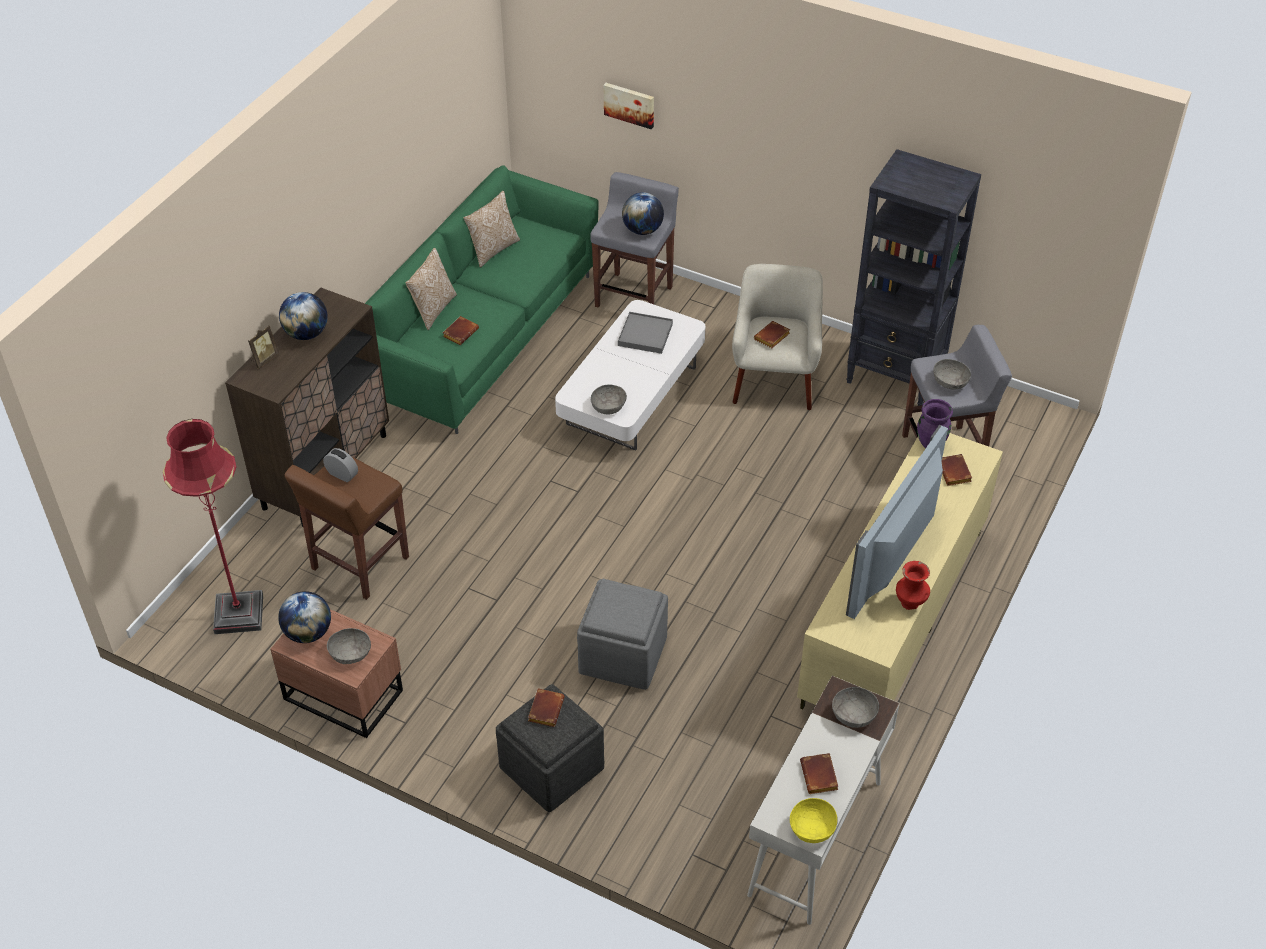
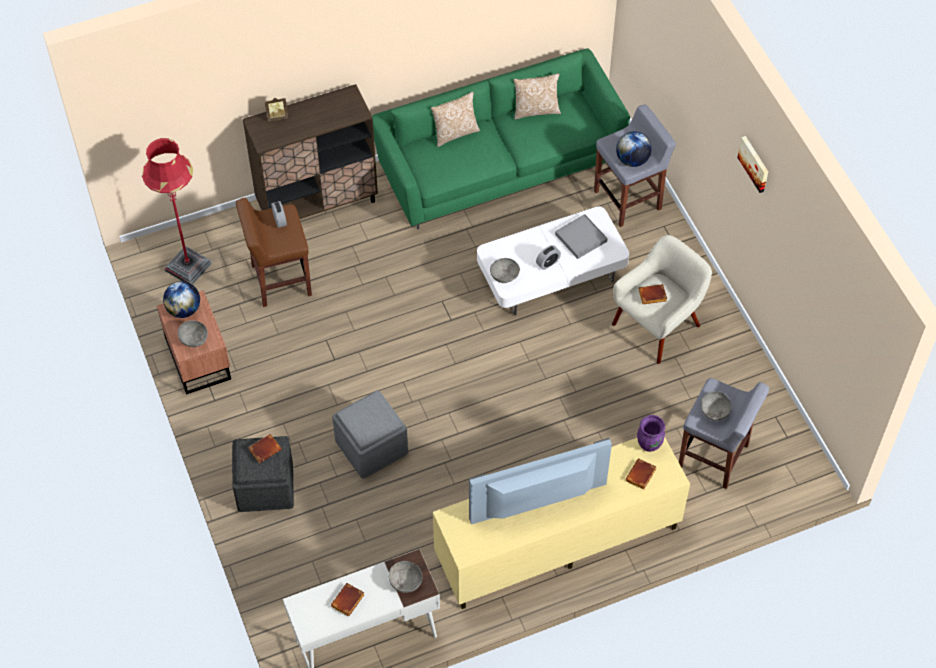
camera: 40 degrees right, 10 degrees up
globe [279,292,328,340] -> none
brown book [443,316,479,345] -> none
picture [604,83,654,129] -> picture moved to [737,136,768,193]
yellow bowl [790,798,837,843] -> none
black bookcase [847,149,981,406] -> none
red vase [896,561,930,610] -> none
none -> alarm clock [536,245,561,270]

